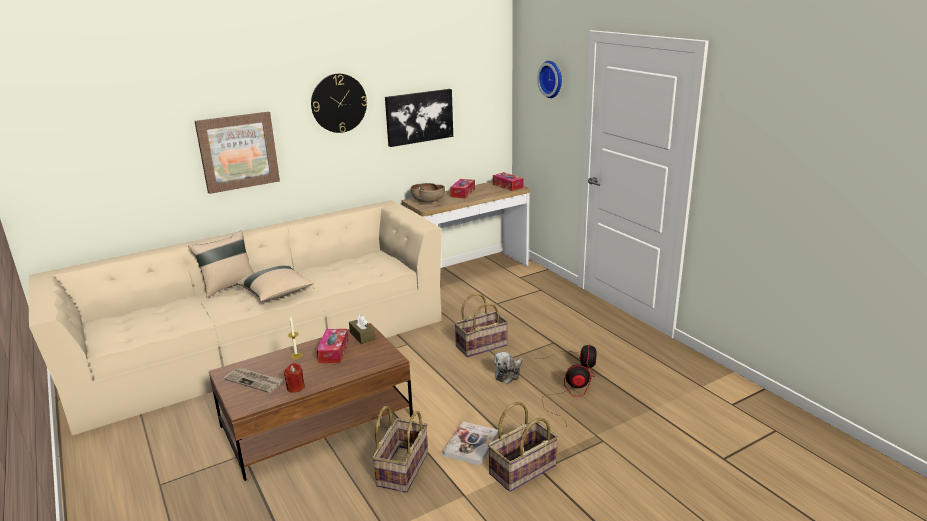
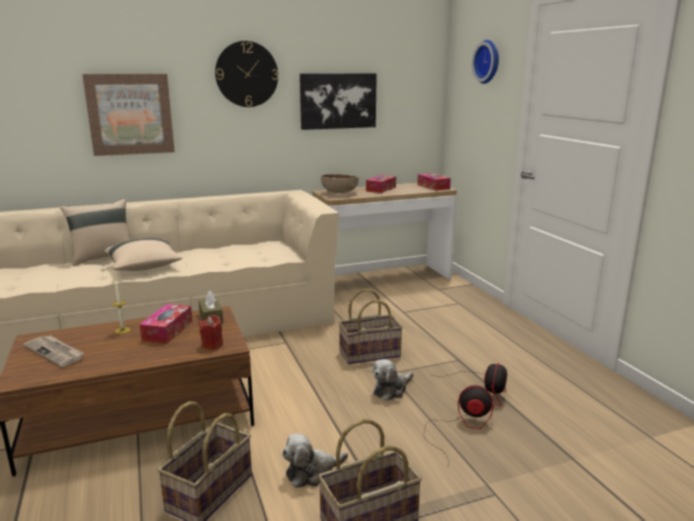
camera: 10 degrees right, 5 degrees down
red candle [284,363,305,393] -> red candle moved to [199,315,223,350]
book [443,421,498,466] -> plush toy [282,433,348,488]

